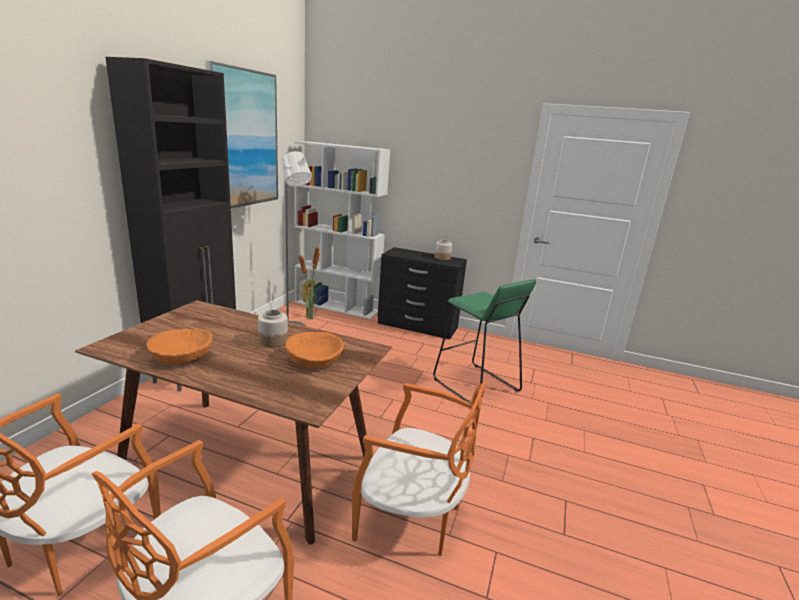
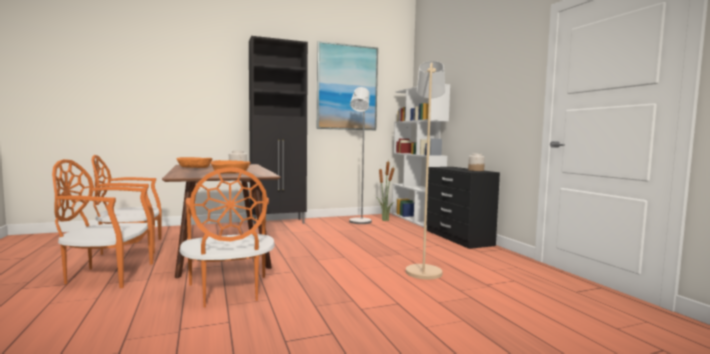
camera: 50 degrees right, 15 degrees down
green stool [433,279,536,404] -> beige floor lamp [406,61,445,279]

